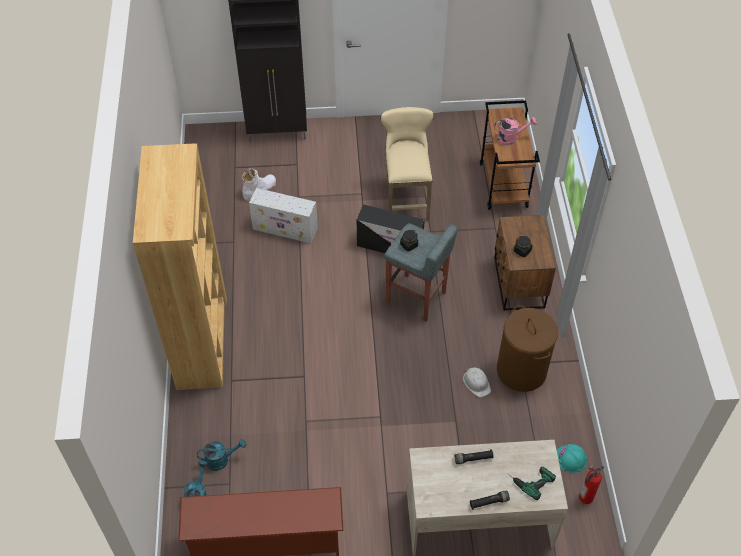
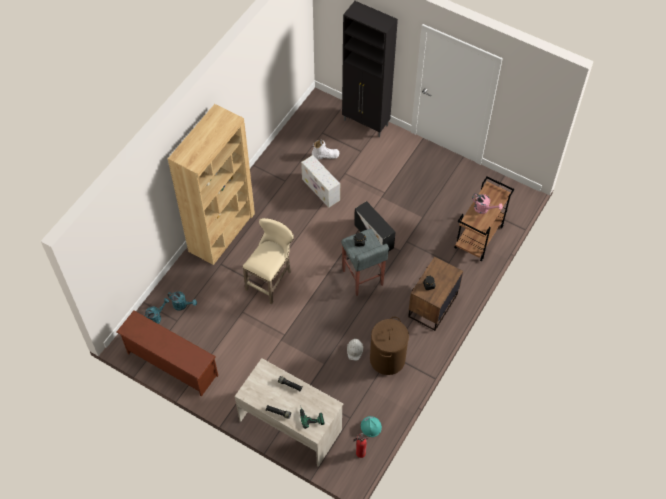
camera: 35 degrees right, 5 degrees up
beige stool [381,107,434,221] -> beige stool moved to [243,218,294,304]

